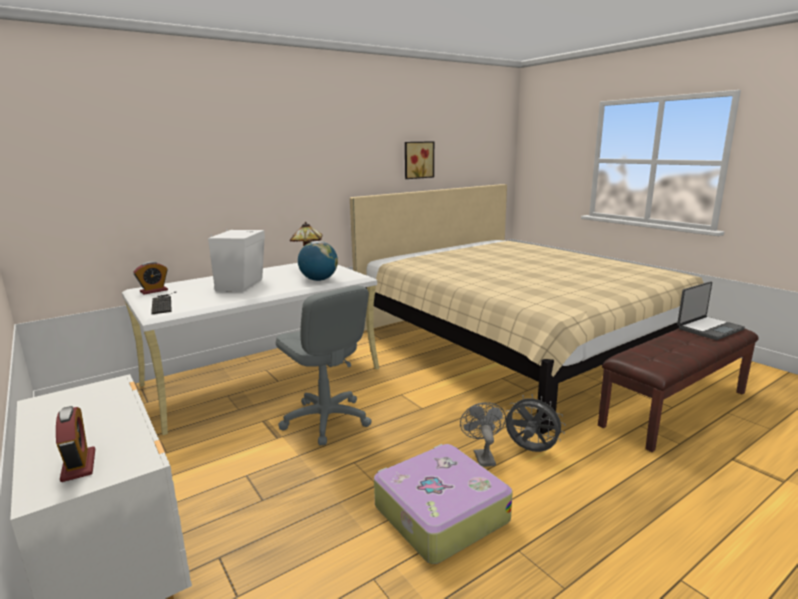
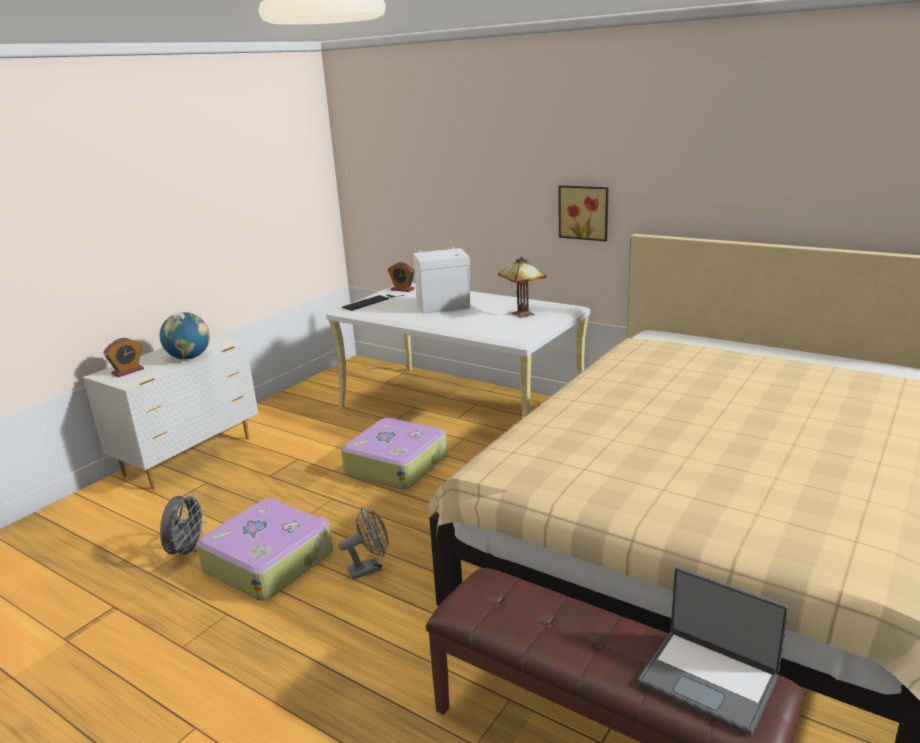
camera: 70 degrees right, 5 degrees up
grey office chair [276,285,372,445] -> suitcase [341,418,447,489]
globe [298,241,338,281] -> globe moved to [160,312,210,359]
picture [405,141,434,179] -> picture moved to [559,185,609,241]
grey fan [506,394,565,452] -> grey fan moved to [160,492,207,559]

